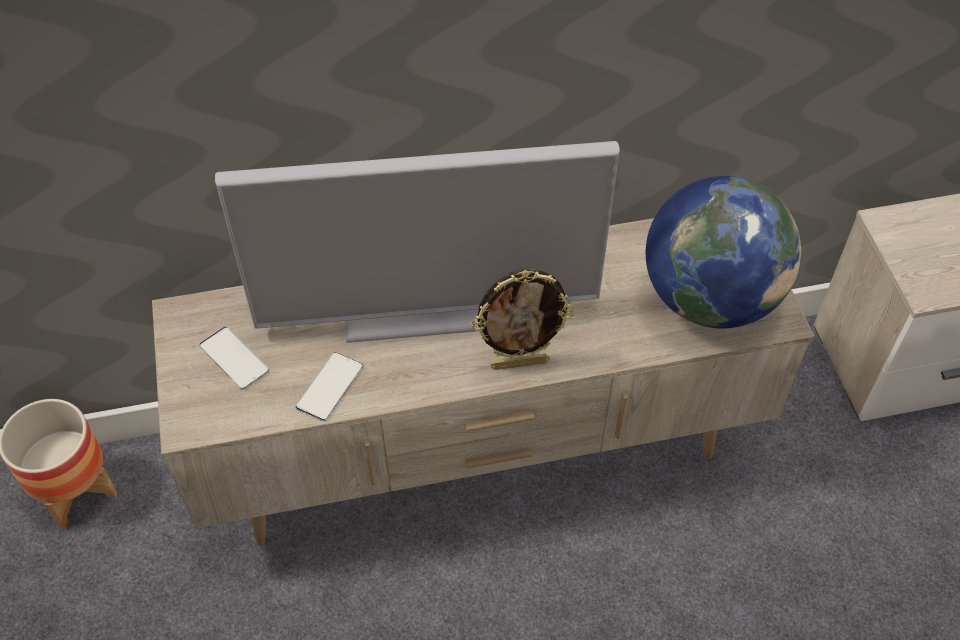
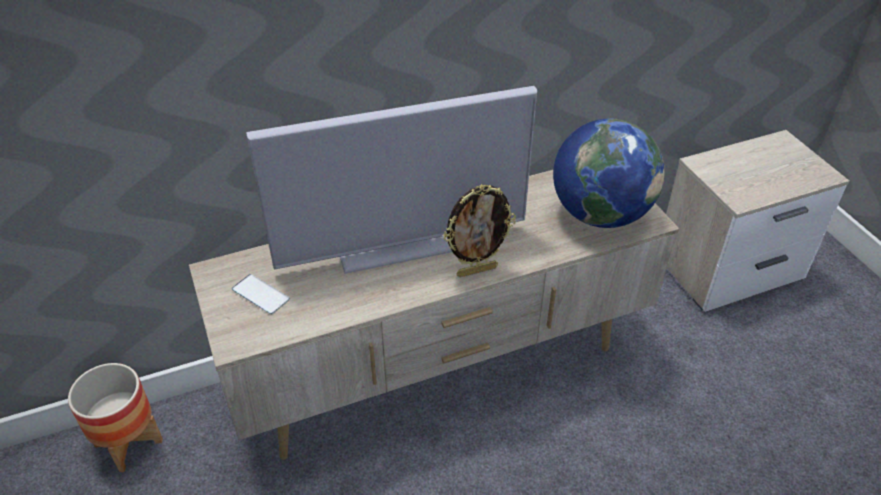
camera: 10 degrees left, 10 degrees down
phone [295,352,363,421] -> none

